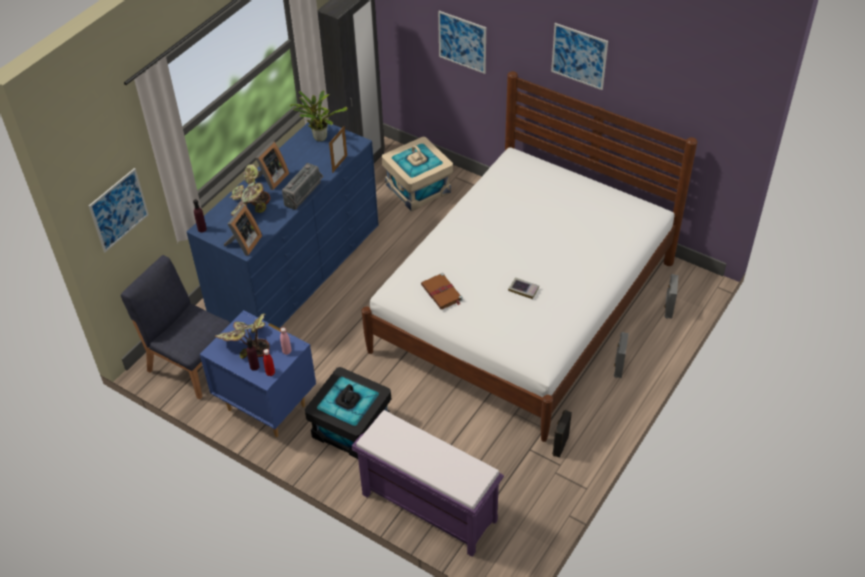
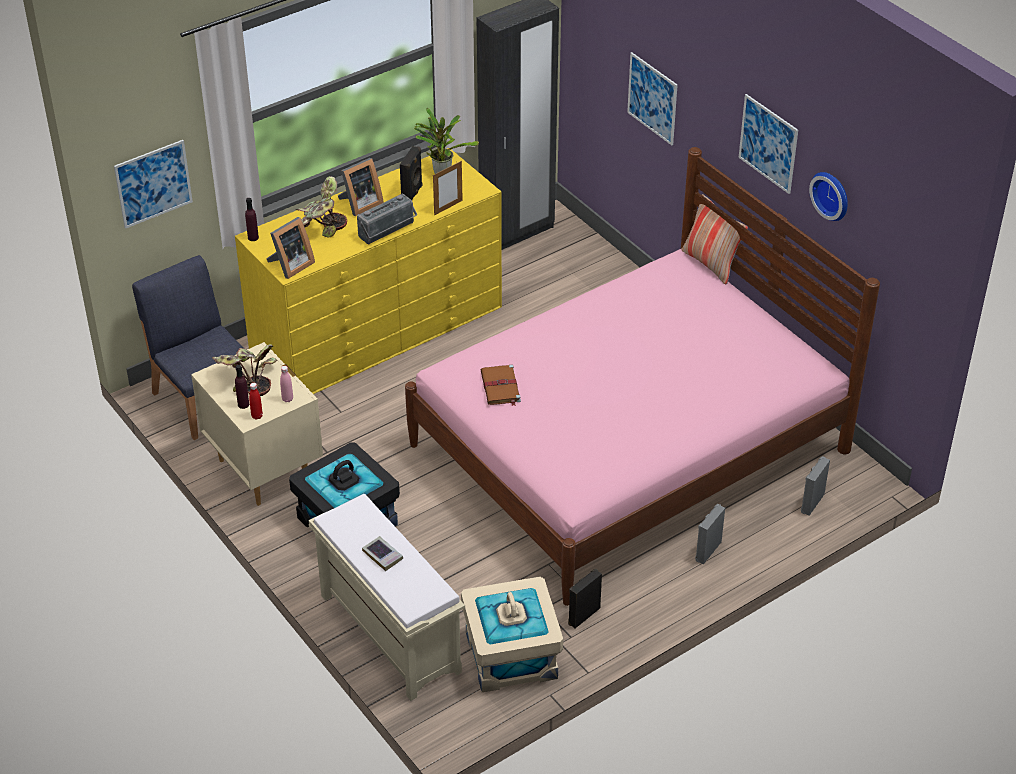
camera: 20 degrees right, 5 degrees down
blue dresser [187,122,378,328] -> yellow dresser [235,148,502,394]
blue nightstand [200,310,316,437] -> beige nightstand [191,342,323,506]
purple bench [352,410,504,557] -> beige bench [309,494,465,701]
white bed [362,71,697,442] -> pink bed [405,147,880,606]
beige storage box [382,137,453,211] -> beige storage box moved to [461,577,563,692]
book [508,277,539,299] -> book moved to [362,536,403,571]
none -> black speaker [400,146,423,200]
none -> pillow [682,194,748,284]
none -> wall clock [809,172,848,221]

